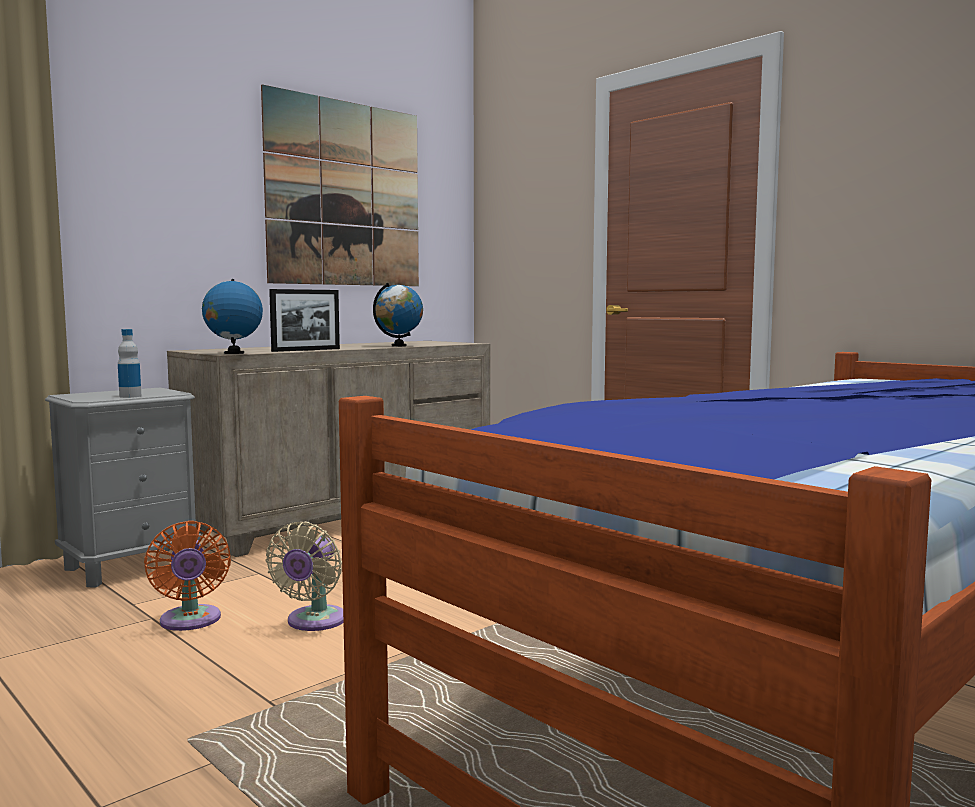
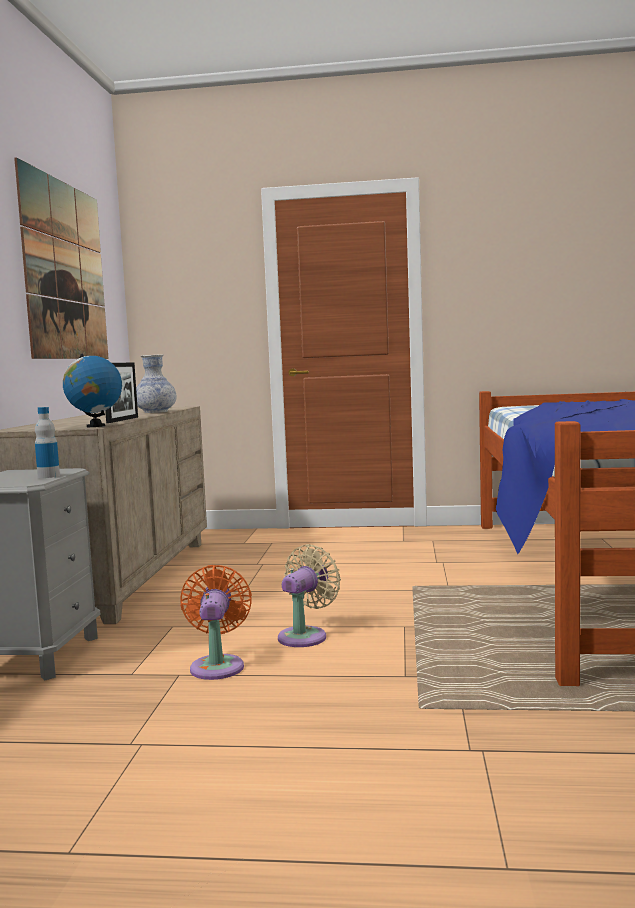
camera: 40 degrees left, 0 degrees up
orange fan [144,521,231,631] -> orange fan turned 120 degrees counterclockwise [180,565,252,680]
beige fan [266,522,344,631] -> beige fan turned 120 degrees counterclockwise [278,544,341,647]
globe [373,283,423,346] -> vase [136,354,177,413]

